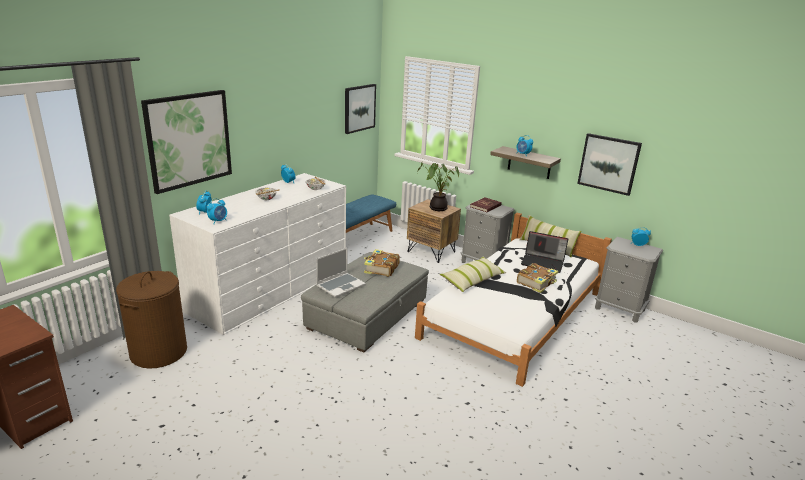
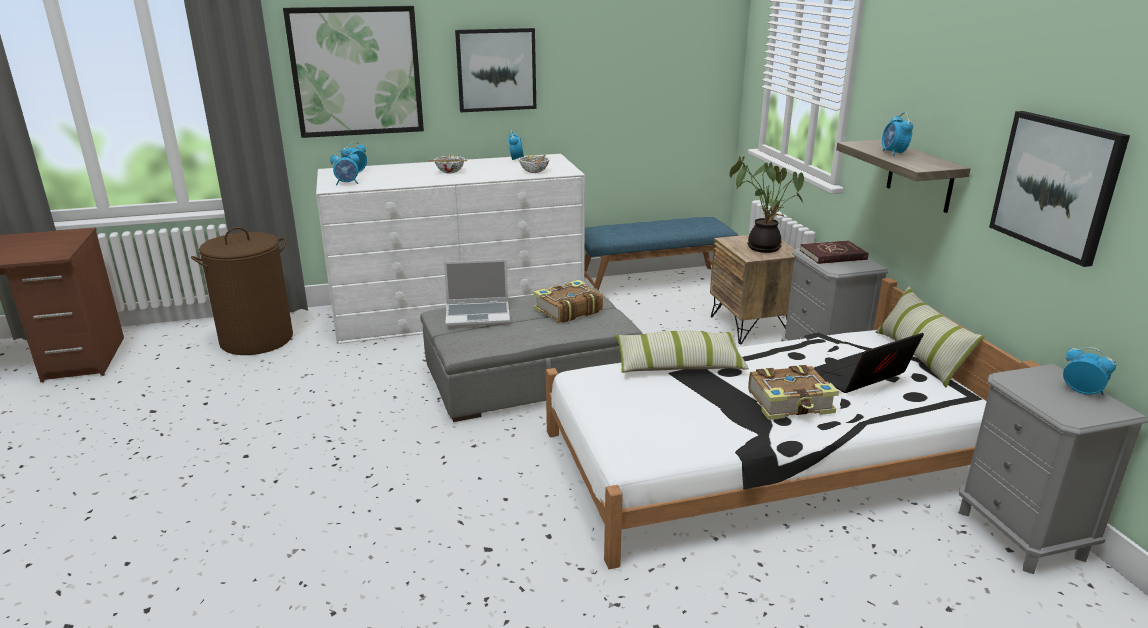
camera: 40 degrees right, 0 degrees up
picture [345,84,376,134] -> picture moved to [455,28,536,112]
laptop [521,231,568,273] -> laptop turned 90 degrees clockwise [814,333,924,393]

